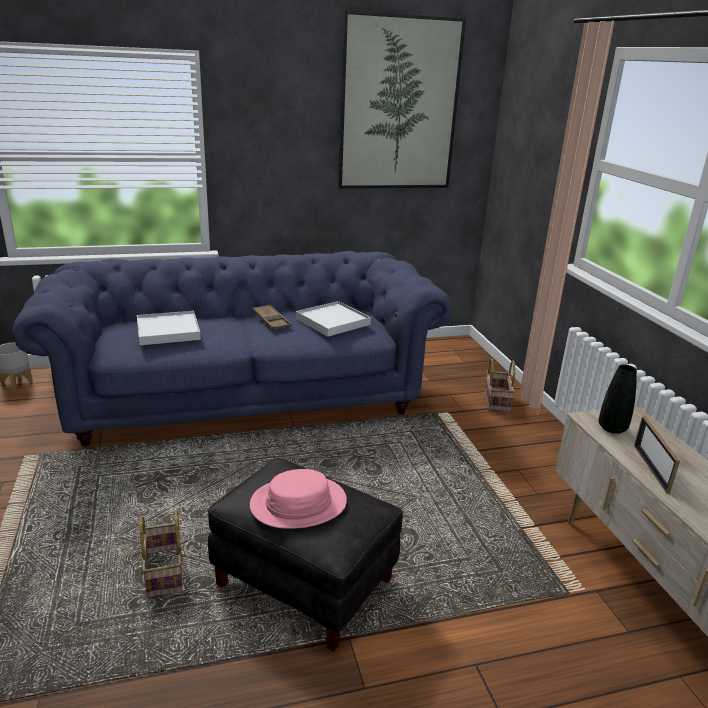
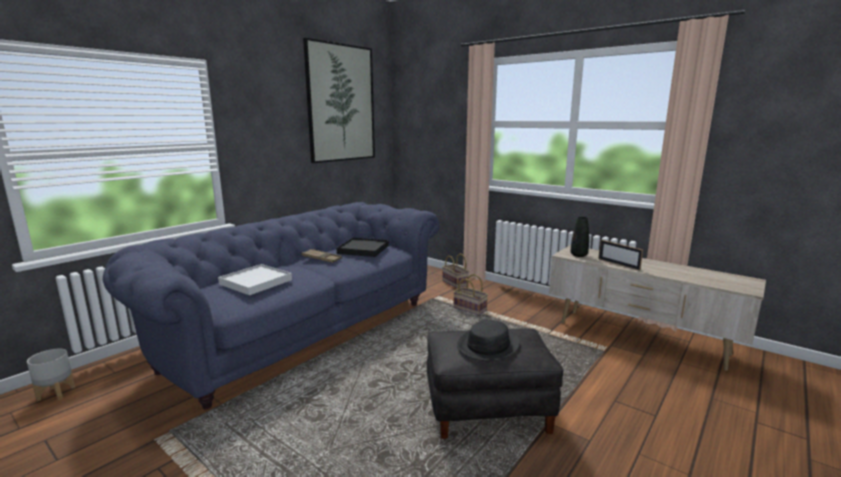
camera: 35 degrees left, 10 degrees down
basket [140,511,183,598] -> basket moved to [453,274,488,315]
pink hat [250,469,347,529] -> black hat [457,320,520,361]
white tray [296,301,371,337] -> black tray [337,238,389,257]

